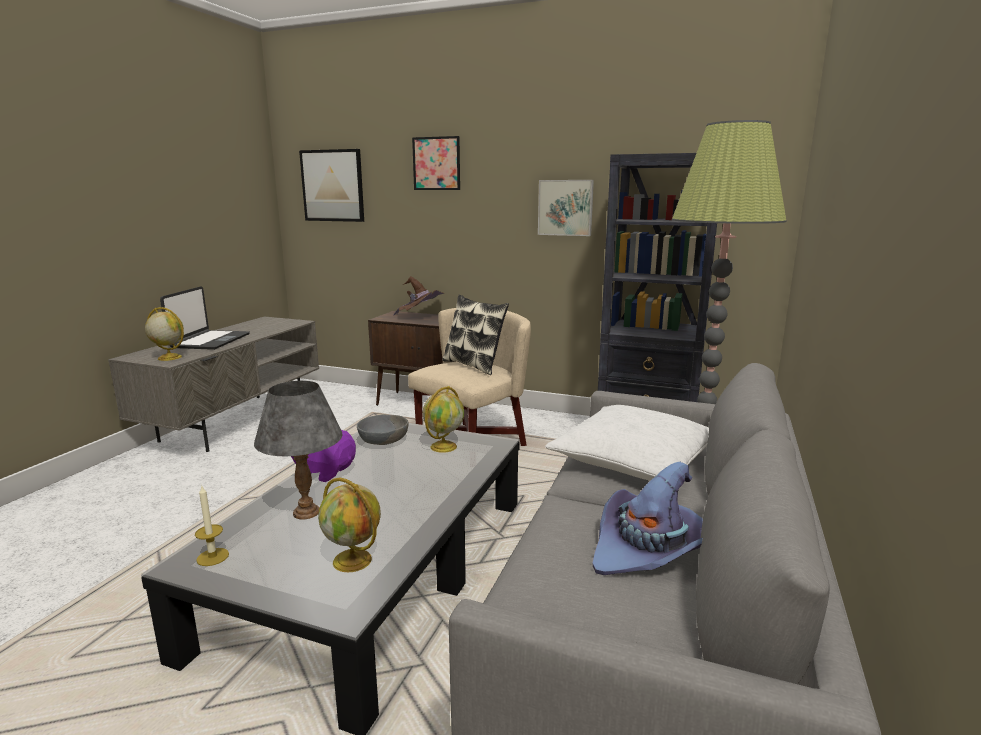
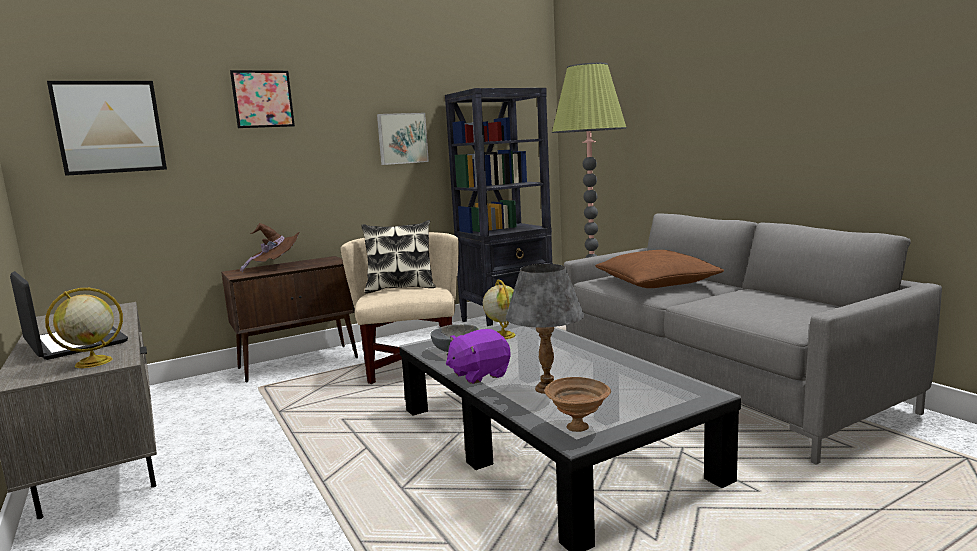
camera: 50 degrees left, 5 degrees down
candle [195,486,229,566] -> brown bowl [545,377,611,432]
globe [318,478,381,572] -> none
white pillow [545,405,709,481] -> brown pillow [595,250,724,288]
purple hat [593,462,703,575] -> none

